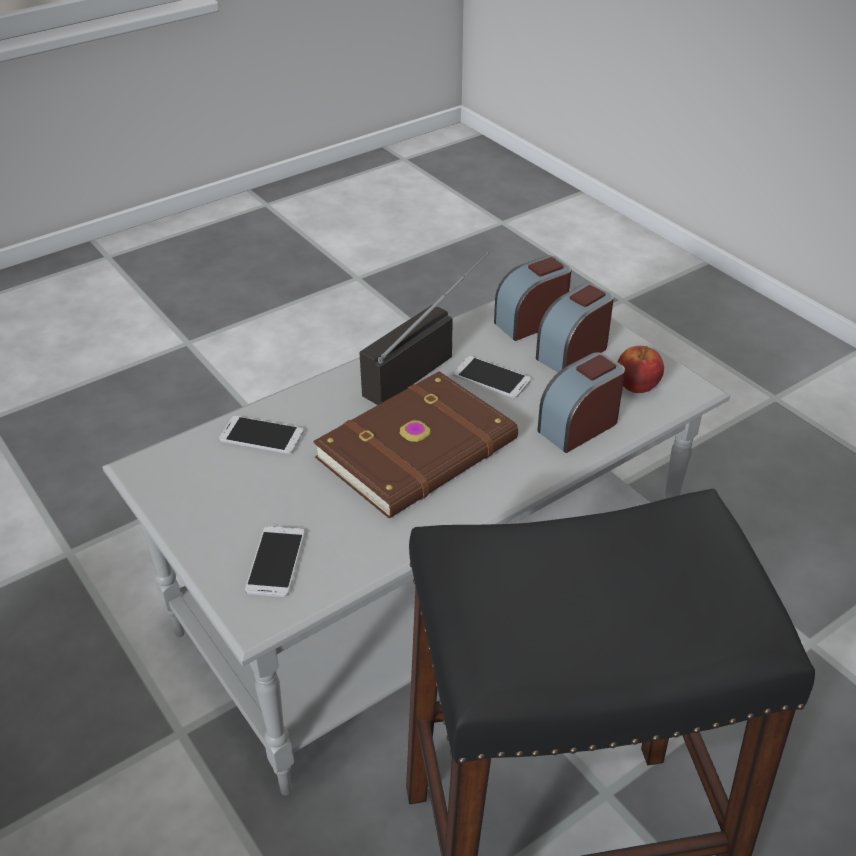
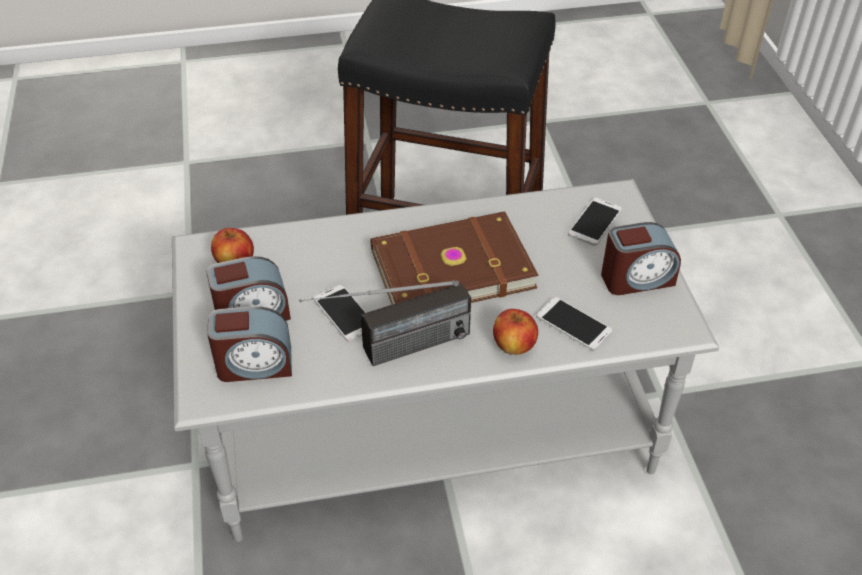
camera: 155 degrees left, 5 degrees up
alarm clock [537,352,625,453] -> alarm clock moved to [601,222,681,295]
none -> apple [493,309,538,355]

